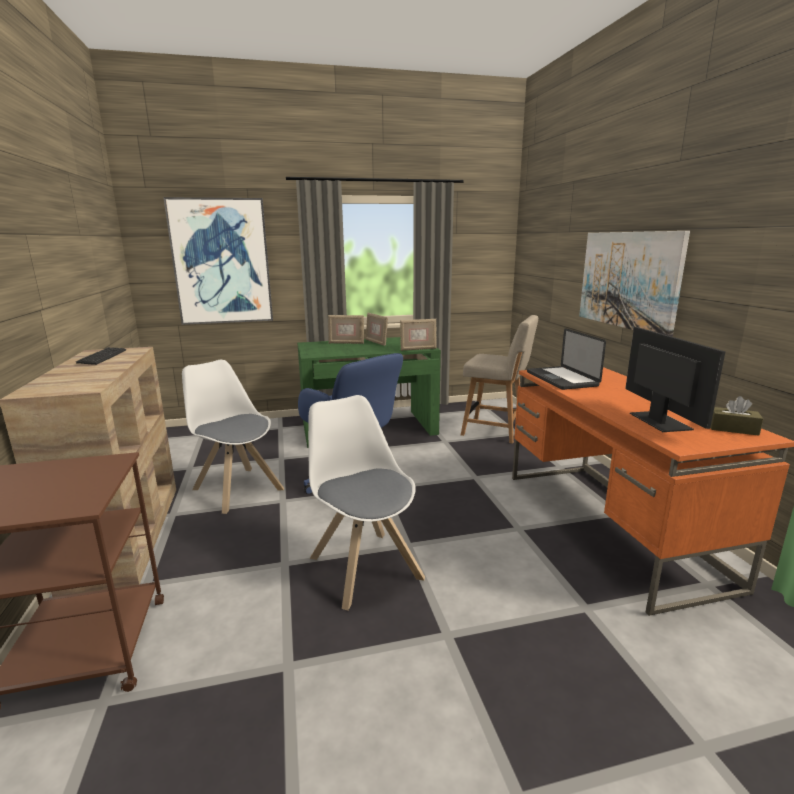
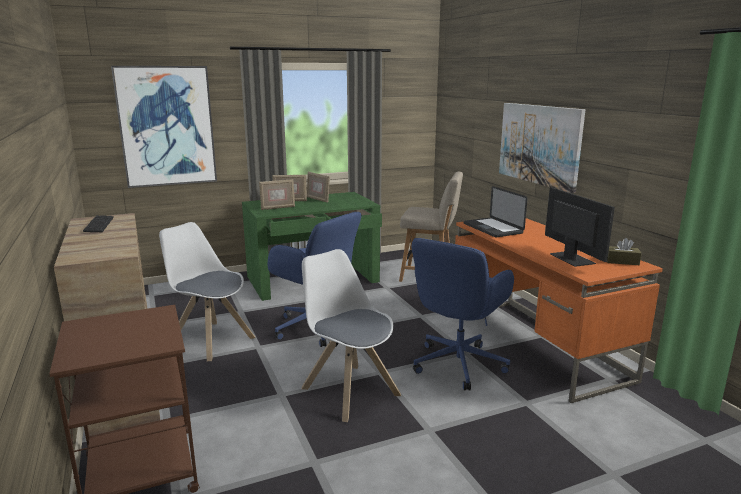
camera: 10 degrees left, 0 degrees up
picture frame [400,319,437,351] -> picture frame moved to [259,179,295,210]
none -> blue office chair [412,238,514,390]

